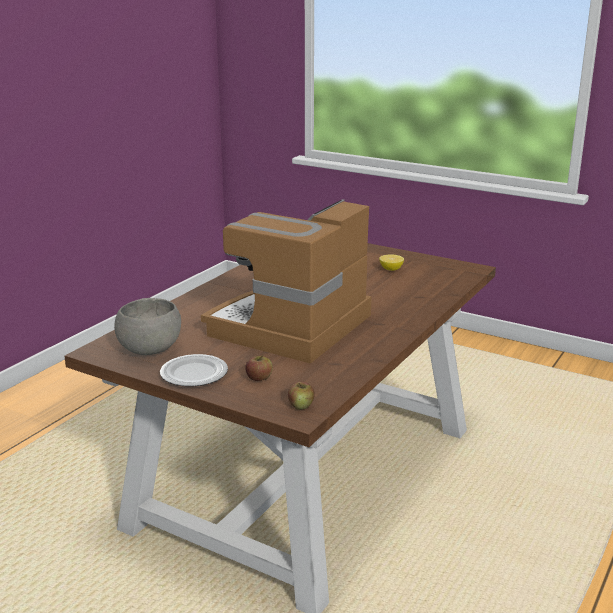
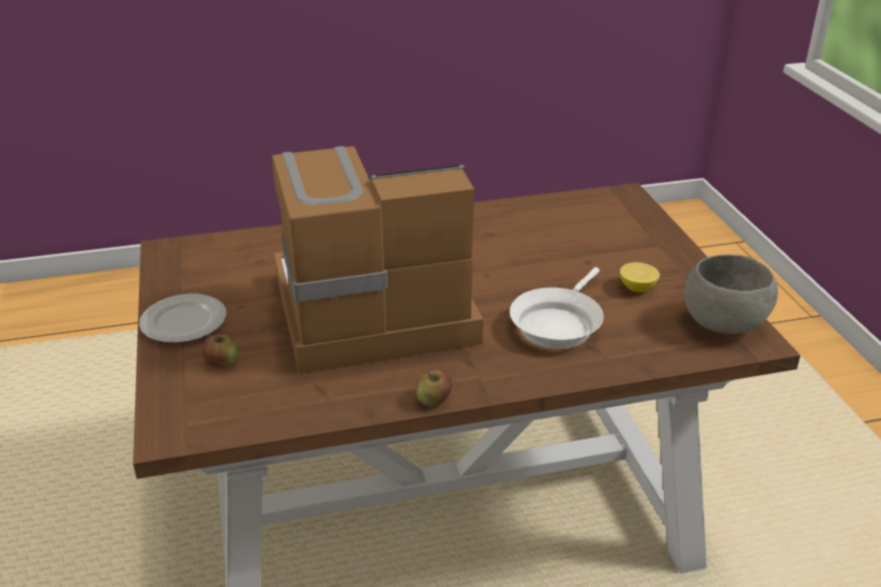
camera: 45 degrees right, 10 degrees up
grey bowl [114,298,181,355] -> grey bowl moved to [684,254,778,334]
apple [288,381,315,410] -> apple moved to [416,370,452,407]
none -> white frying pan [510,267,603,349]

